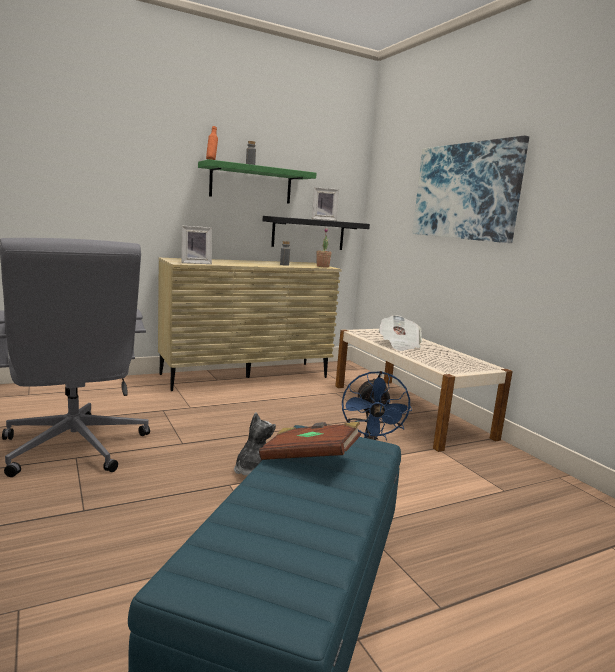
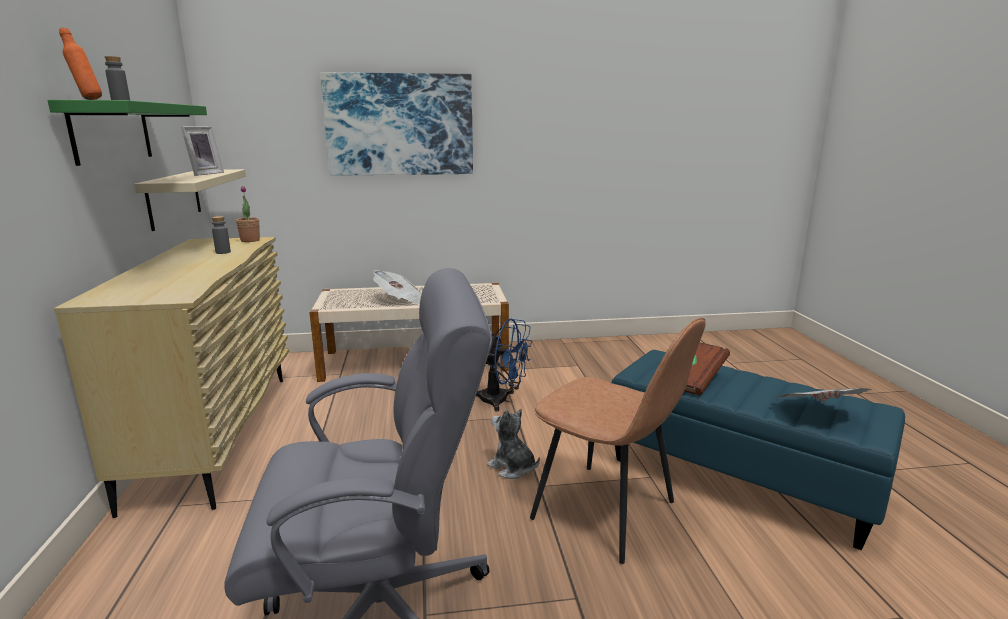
camera: 70 degrees left, 5 degrees up
picture frame [181,226,212,264] -> none
black shelf [263,216,370,250] -> beige shelf [134,169,246,231]
none -> brown chair [530,318,706,564]
none -> newspaper [775,388,872,402]

